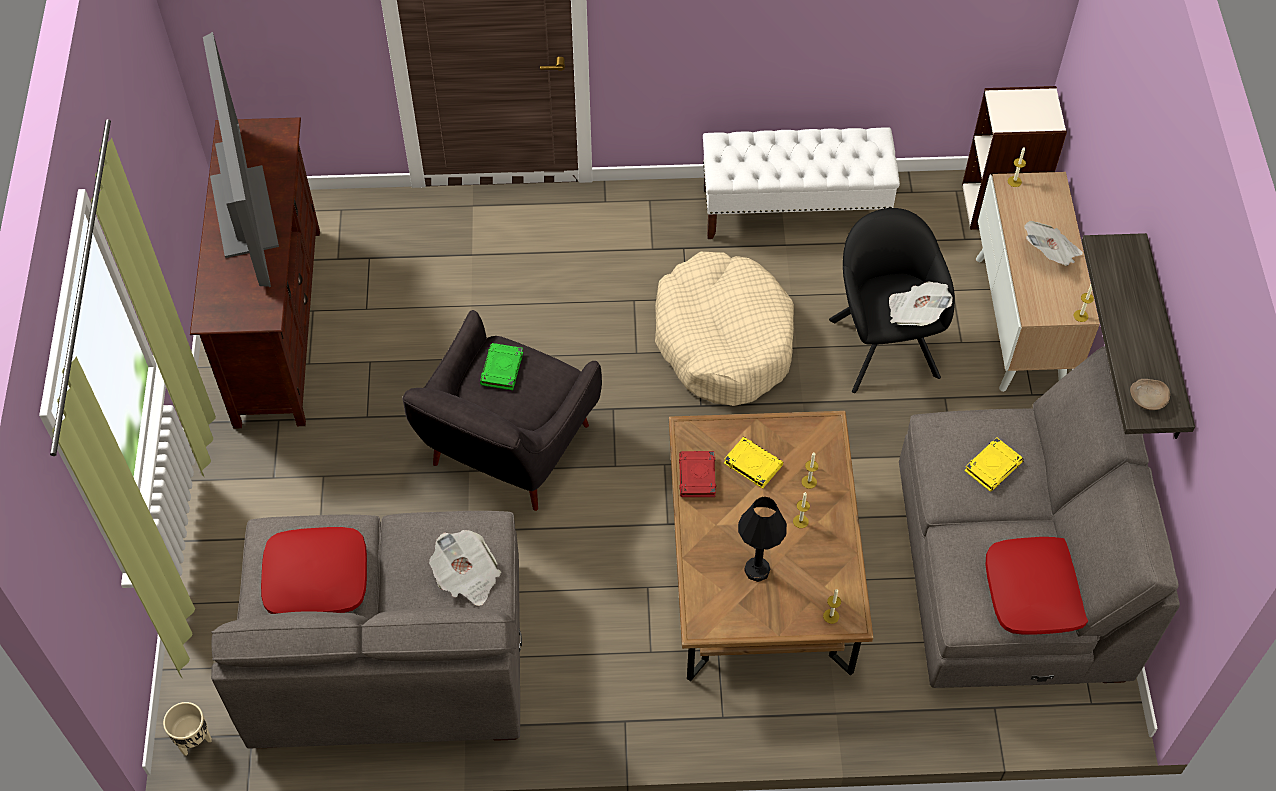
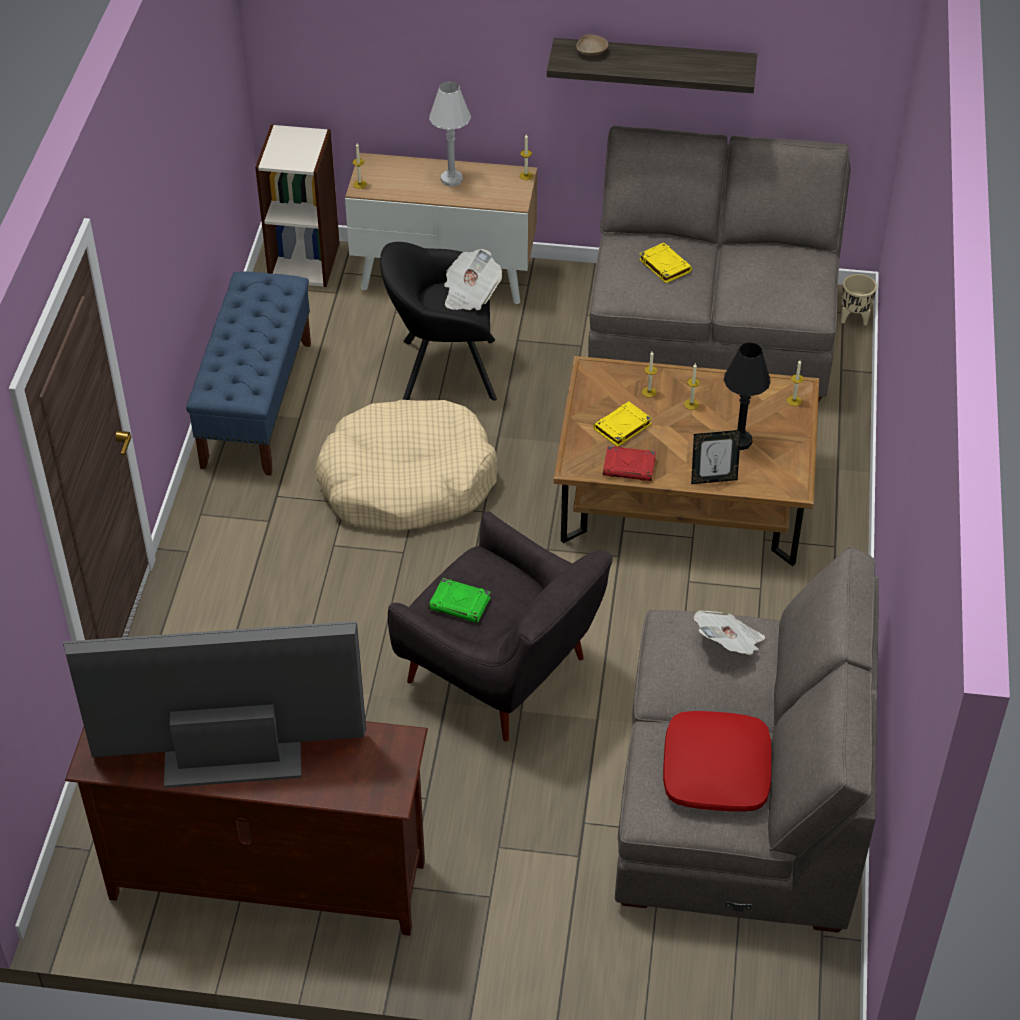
camera: 80 degrees left, 10 degrees down
beige planter [163,702,212,756] -> beige planter moved to [841,274,877,326]
white bench [703,128,900,239] -> blue bench [186,271,311,476]
red pillow [985,537,1088,635] -> none
newspaper [1024,221,1083,266] -> white table lamp [429,81,471,187]
beige bowl [1130,379,1170,410] -> beige bowl moved to [576,34,608,56]
none -> picture frame [691,430,741,484]

